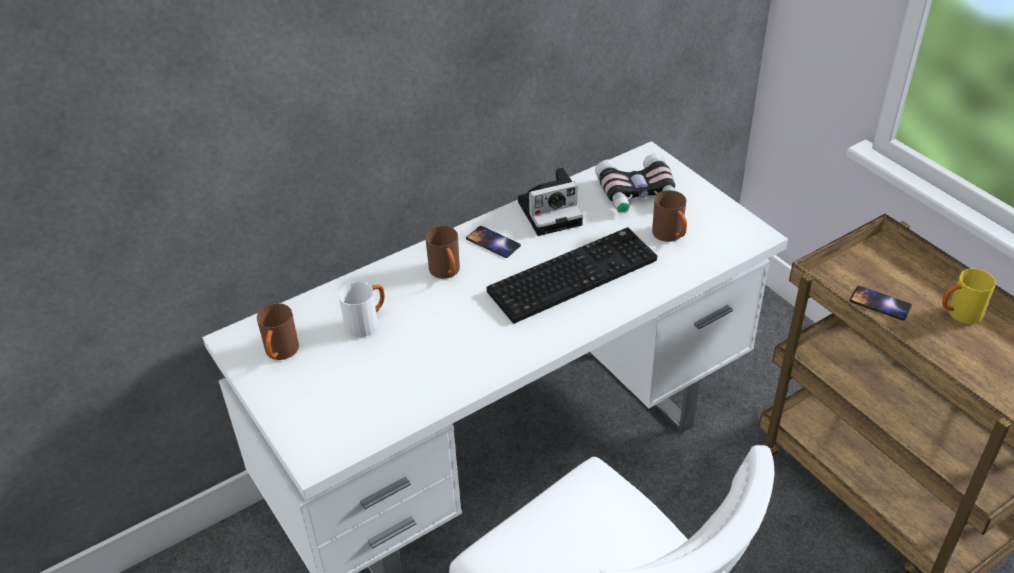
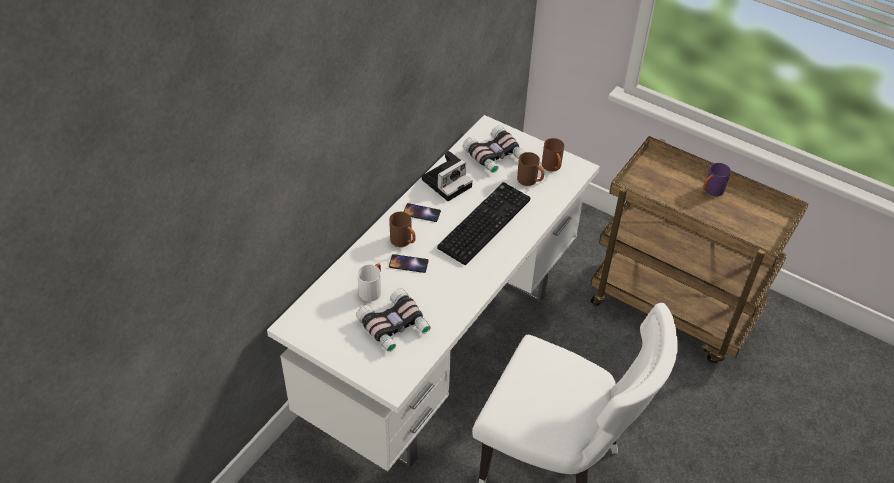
camera: 25 degrees left, 5 degrees up
brown mug [257,303,299,360] -> brown mug moved to [542,138,565,172]
phone [850,286,912,321] -> phone moved to [389,254,429,273]
yellow mug [942,269,996,324] -> purple mug [703,163,731,196]
none -> binoculars [356,288,431,352]

